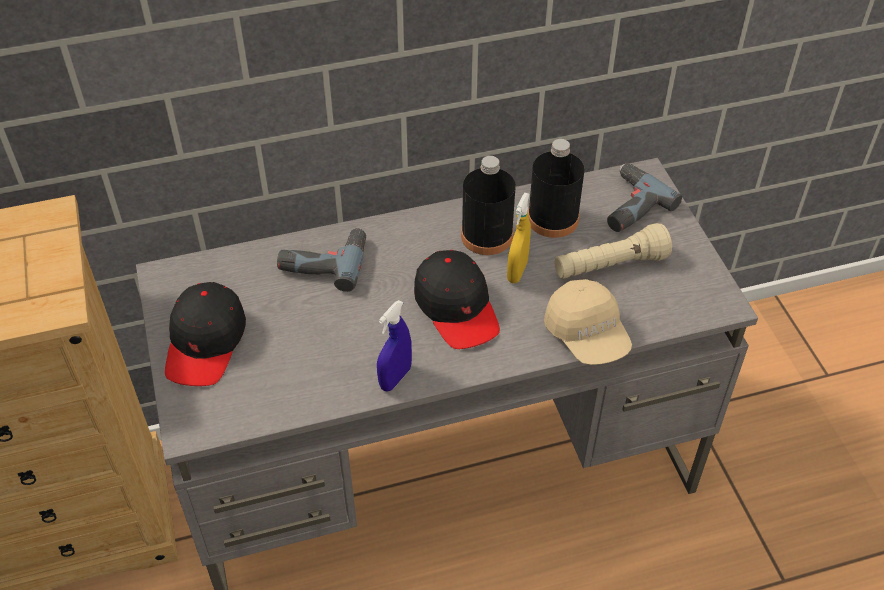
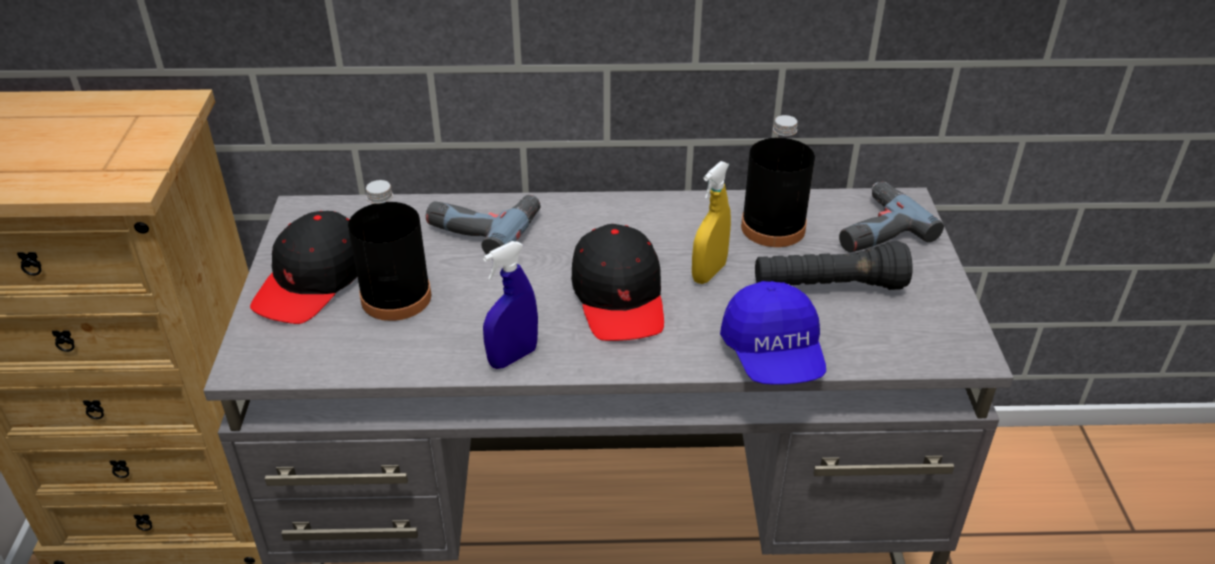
camera: 15 degrees right, 10 degrees down
black bottle [461,156,516,255] -> black bottle moved to [348,180,431,321]
beige cap [544,279,632,365] -> blue cap [720,281,826,385]
beige flashlight [555,223,672,279] -> black flashlight [755,241,913,290]

